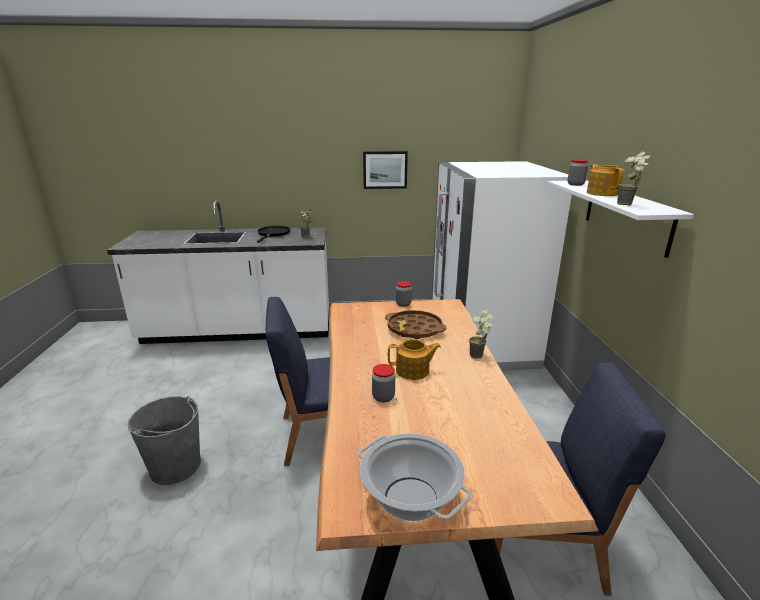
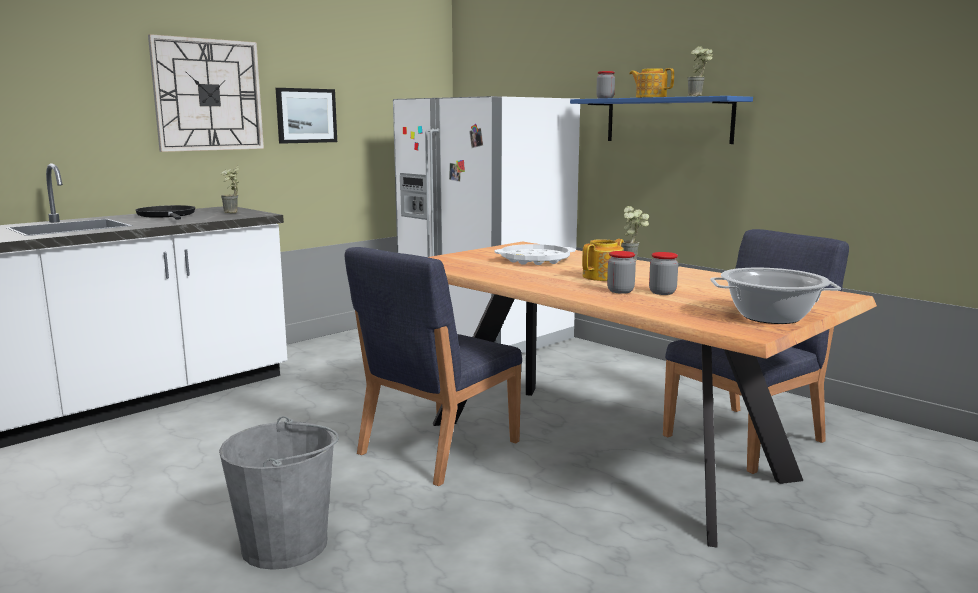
camera: 40 degrees left, 10 degrees down
brown tray [385,310,447,339] -> white tray [494,244,576,265]
jar [396,281,412,307] -> jar moved to [649,252,678,295]
white shelf [547,180,694,258] -> blue shelf [570,96,753,144]
none -> wall clock [148,34,264,152]

